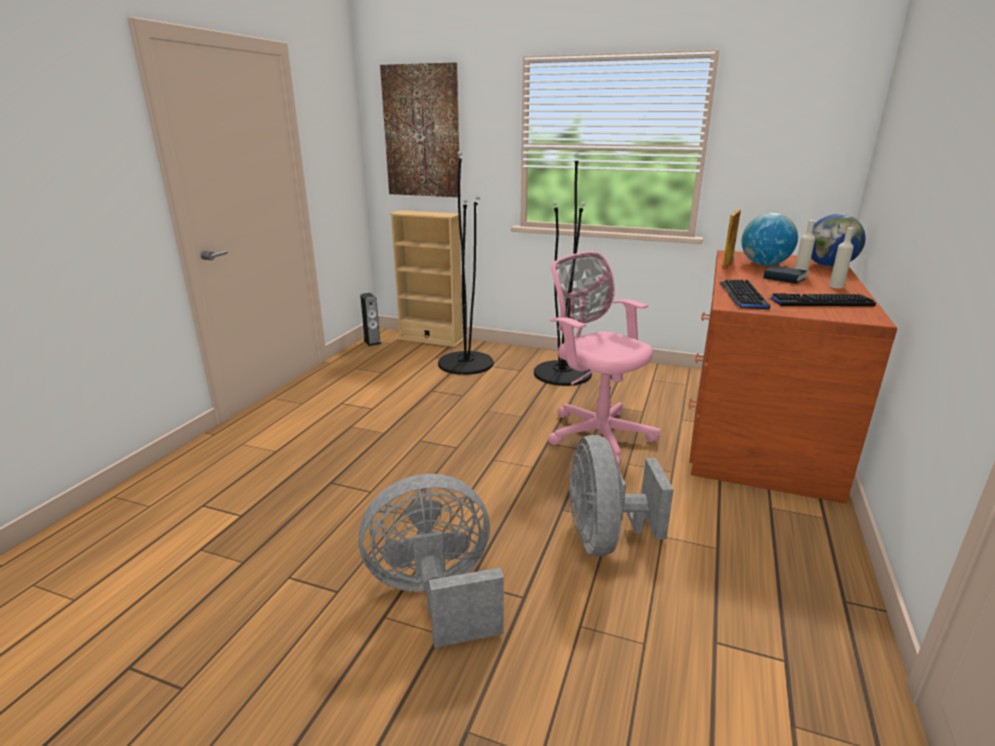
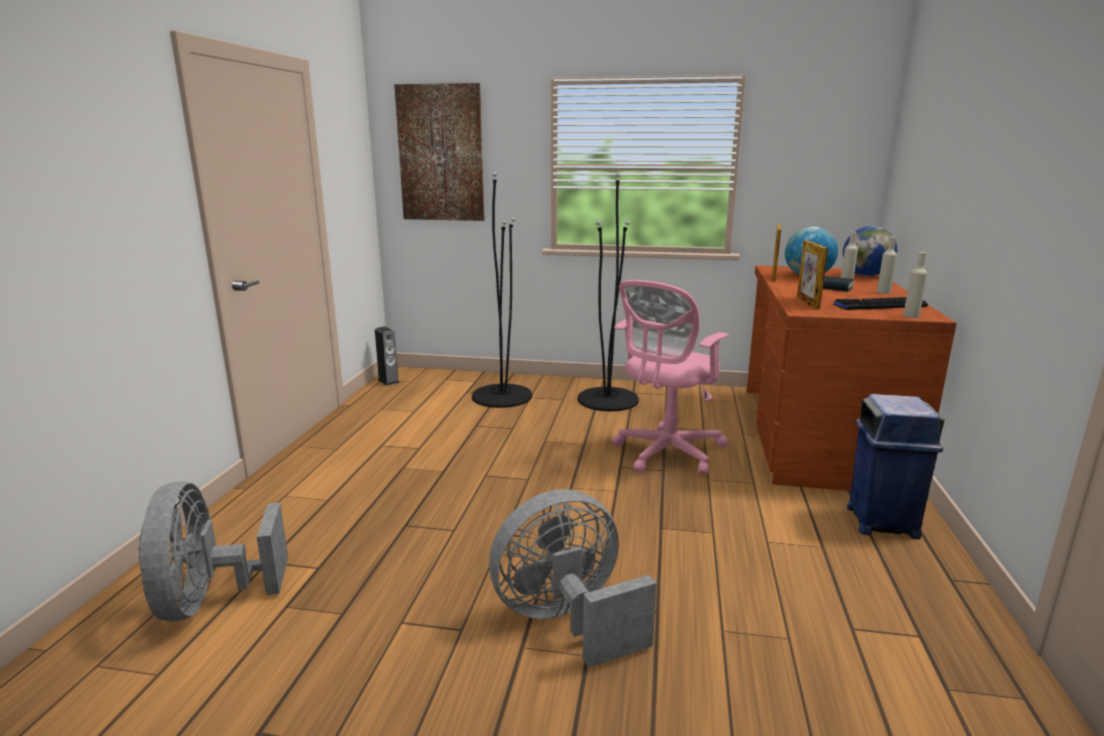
camera: 10 degrees left, 5 degrees down
beige bookcase [389,210,464,347] -> none
pink office chair [548,252,660,467] -> pink office chair turned 90 degrees counterclockwise [612,280,729,475]
grey fan [569,435,674,556] -> grey fan moved to [138,482,288,621]
keyboard [719,280,770,309] -> picture frame [797,240,828,310]
none -> blue trash can [847,394,944,539]
none -> beige bottle [903,252,927,318]

